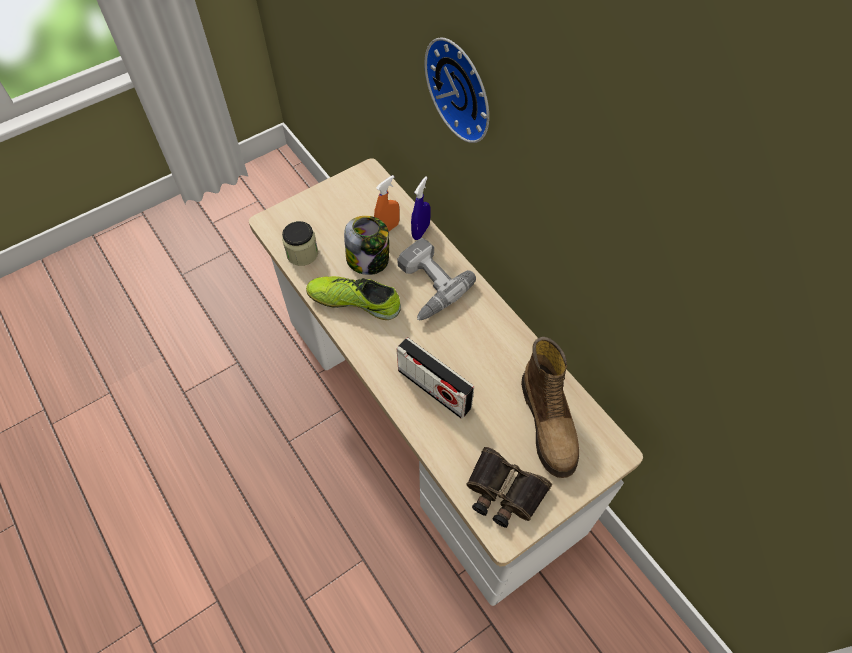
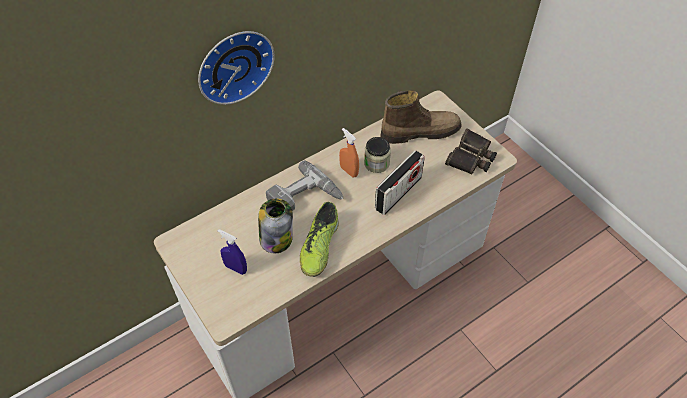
camera: 90 degrees left, 5 degrees down
jar [282,221,318,266] -> jar moved to [364,137,391,173]
orange spray bottle [374,175,400,232] -> orange spray bottle moved to [339,128,359,177]
blue spray bottle [411,176,431,240] -> blue spray bottle moved to [218,229,247,275]

